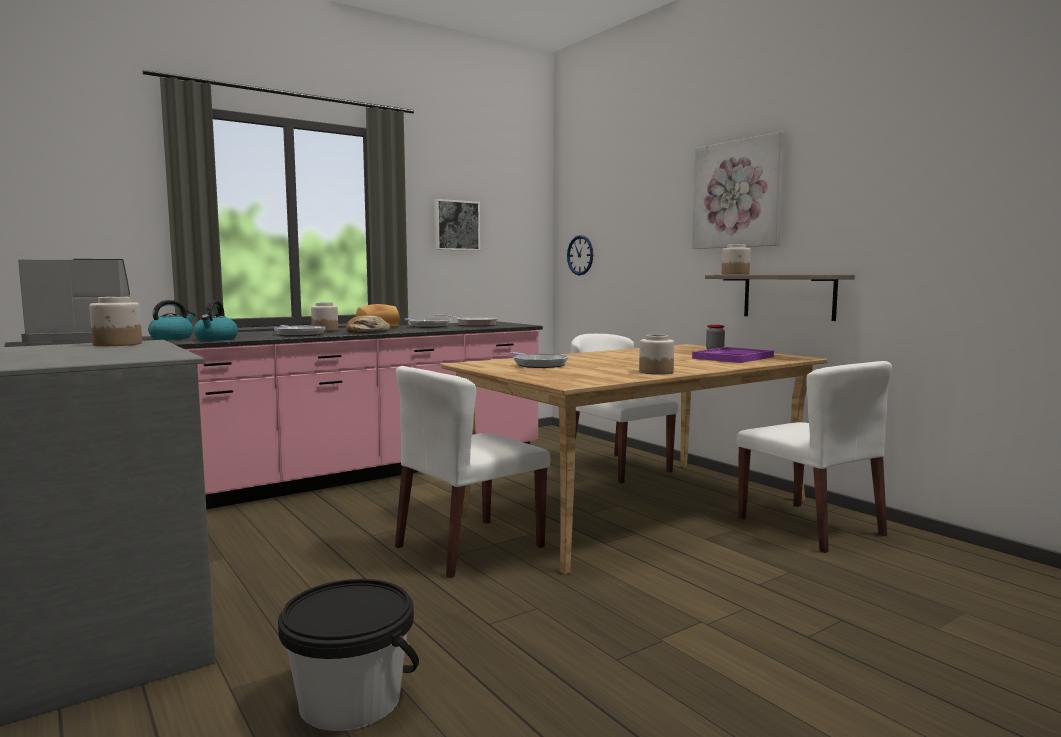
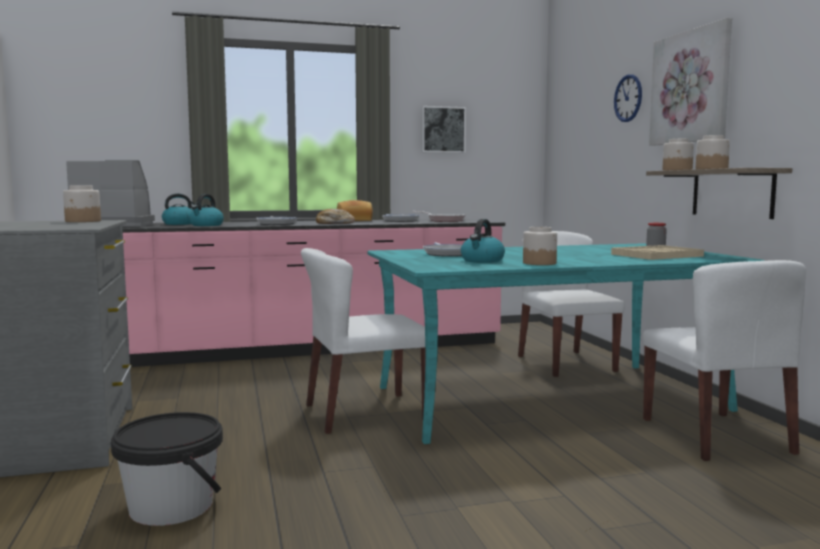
camera: 20 degrees right, 0 degrees up
jar [311,302,338,332] -> jar moved to [696,135,730,169]
beige dining table [441,344,828,574] -> turquoise dining table [367,243,764,444]
wall clock [567,235,593,275] -> wall clock moved to [614,74,642,122]
purple tray [692,347,774,363] -> beige tray [611,245,704,260]
none -> kettle [461,219,505,263]

